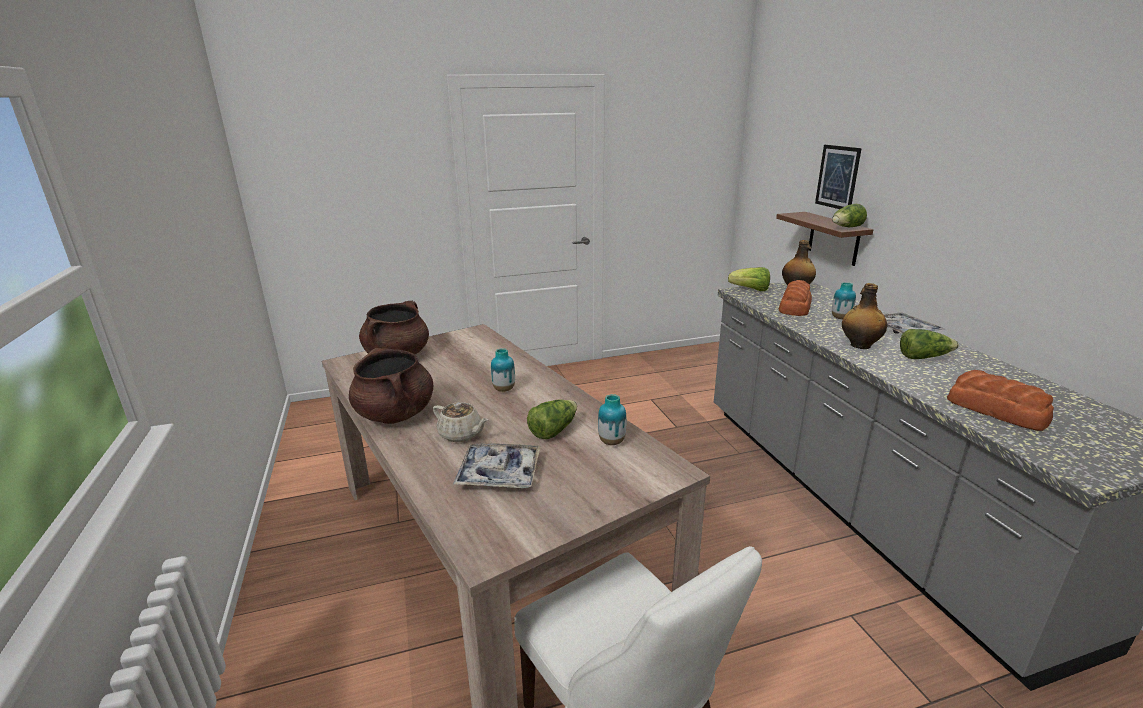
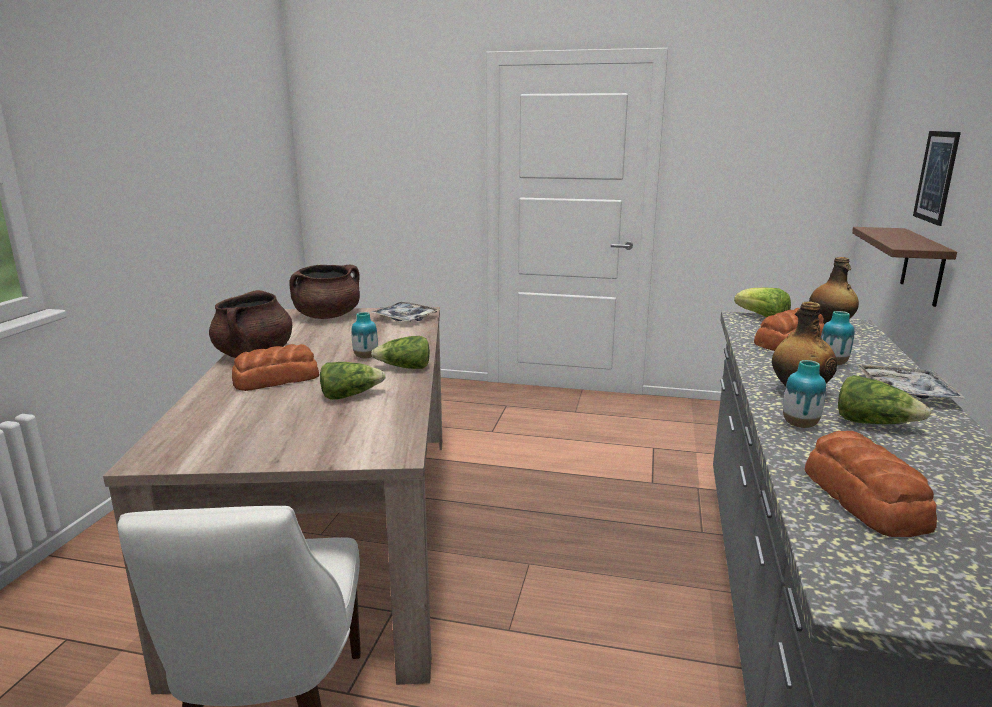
camera: 30 degrees right, 5 degrees down
beige teapot [433,402,488,442] -> bread [232,344,319,391]
tray [453,444,541,488] -> tray moved to [370,302,441,322]
vase [598,394,626,445] -> vase moved to [783,360,826,428]
lettuce [832,204,867,227] -> lettuce moved to [371,336,430,369]

